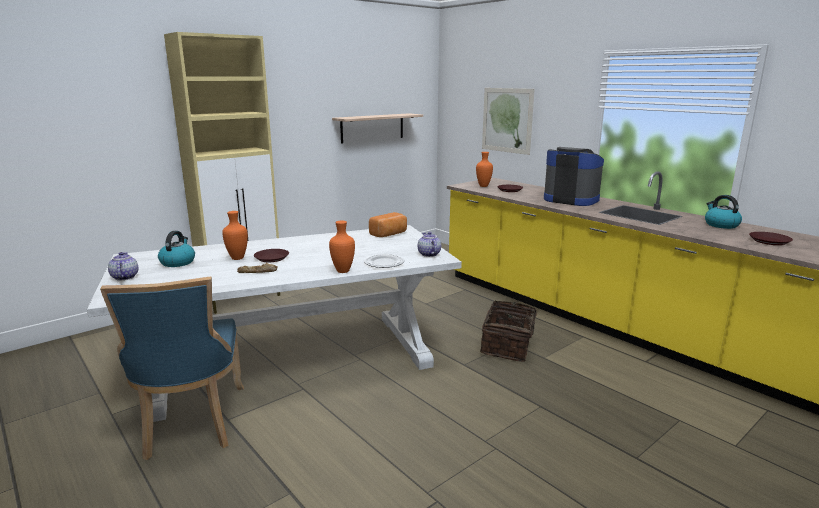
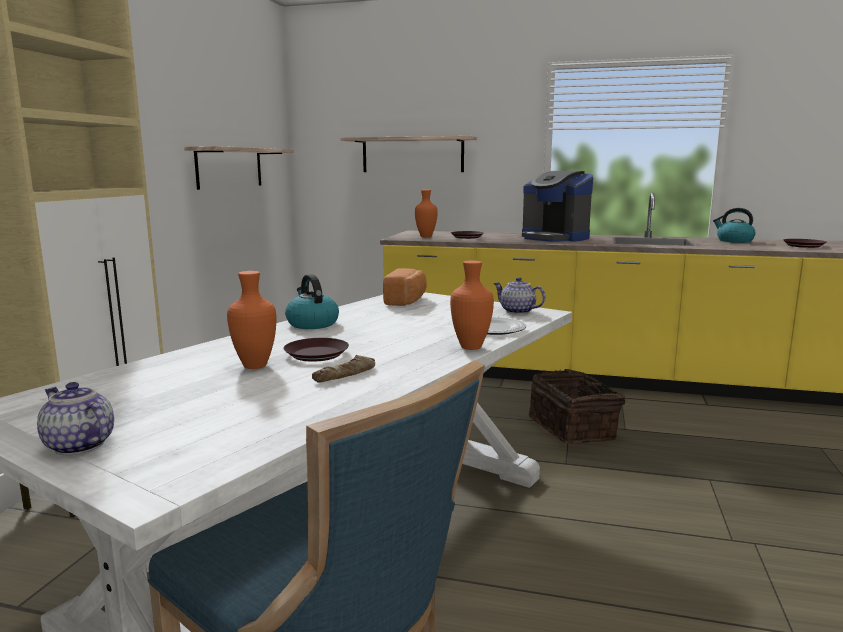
camera: 35 degrees left, 5 degrees down
kettle [158,231,195,267] -> kettle moved to [285,274,339,329]
picture [482,88,535,155] -> shelf [340,136,477,172]
coffee machine [544,147,604,206] -> coffee machine turned 135 degrees counterclockwise [522,171,593,242]

